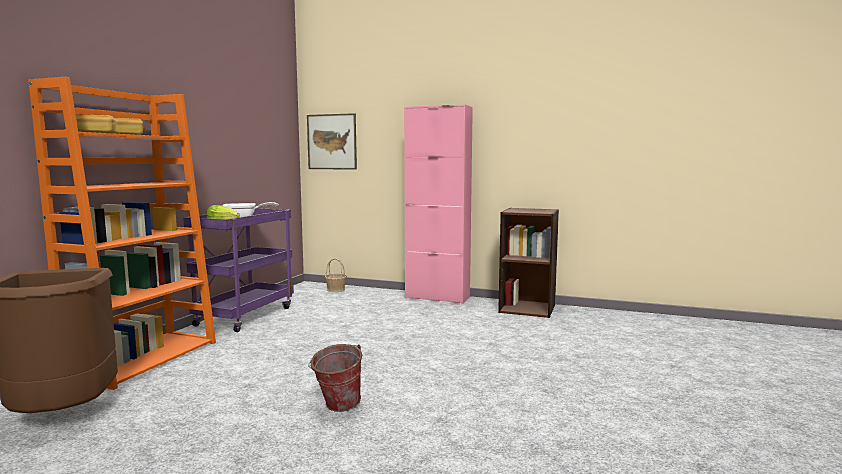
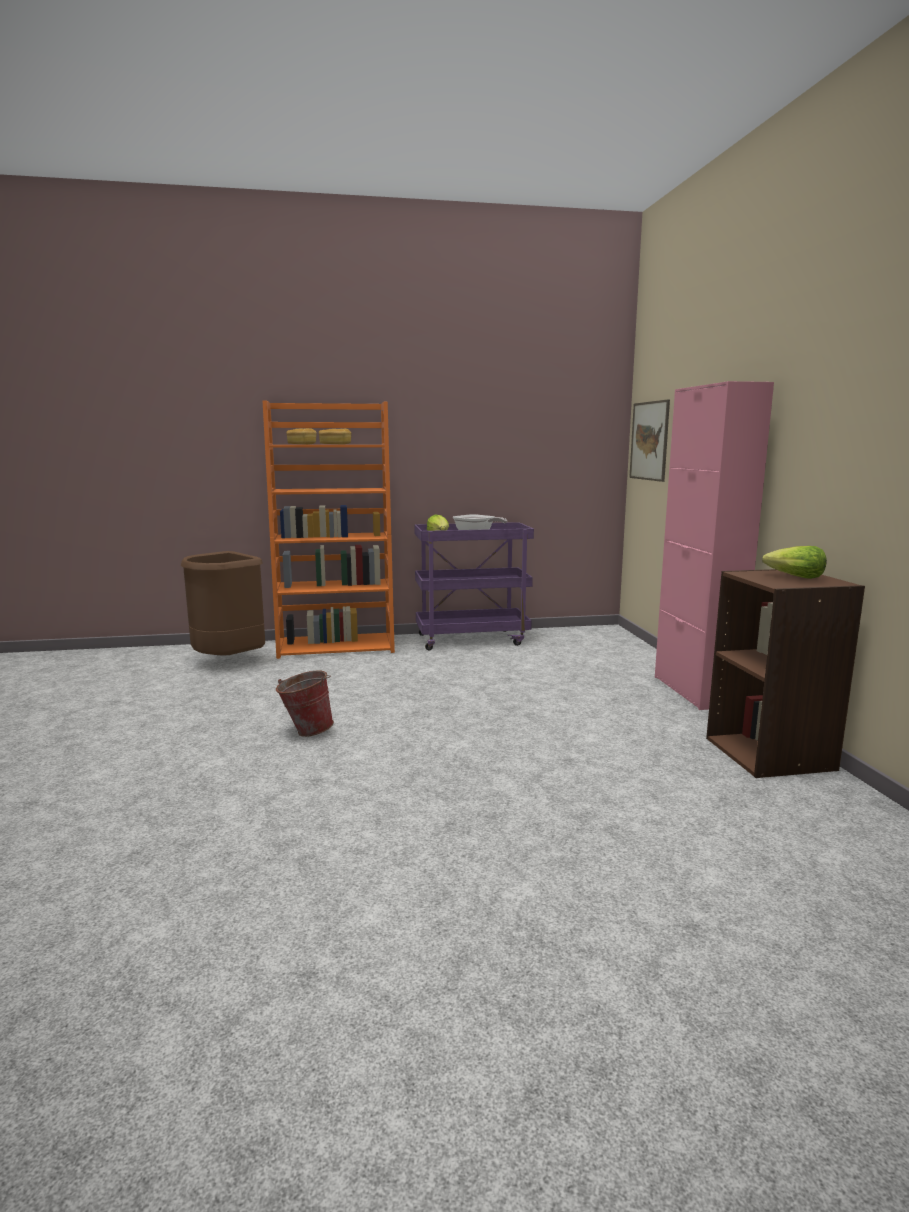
camera: 60 degrees right, 5 degrees up
basket [325,258,347,292] -> none
none -> lettuce [762,546,827,579]

